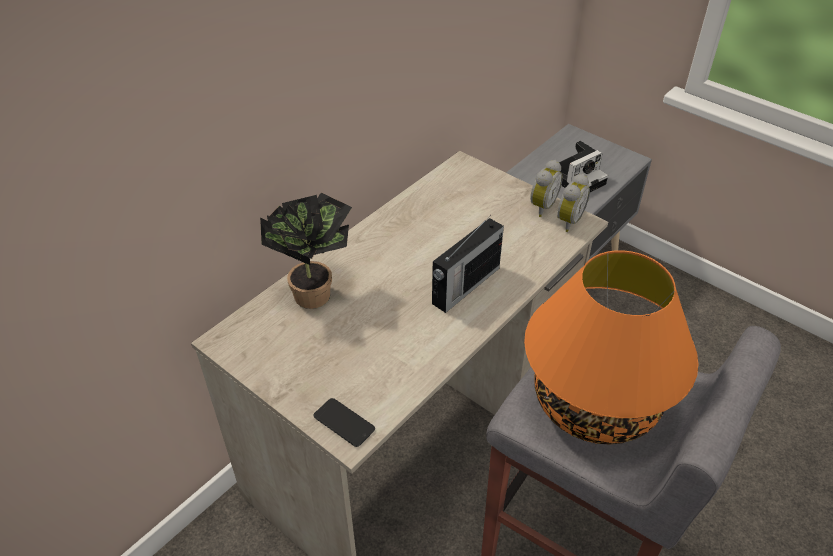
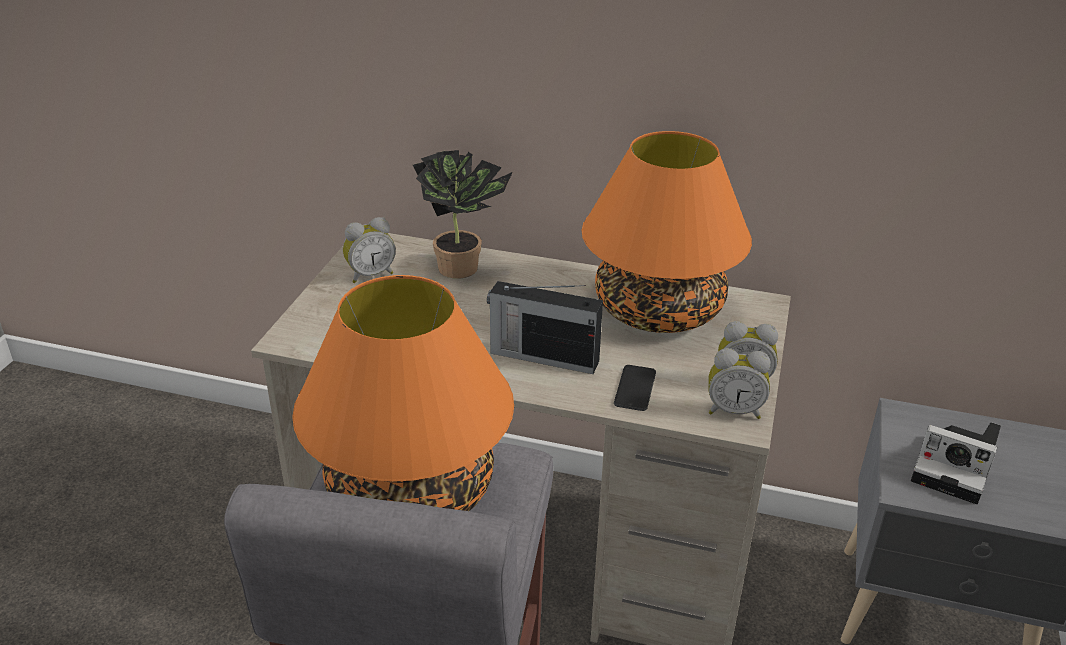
camera: 65 degrees right, 10 degrees down
phone [314,398,375,447] -> phone moved to [614,365,656,411]
none -> alarm clock [343,217,396,283]
none -> orange table lamp [582,131,752,333]

